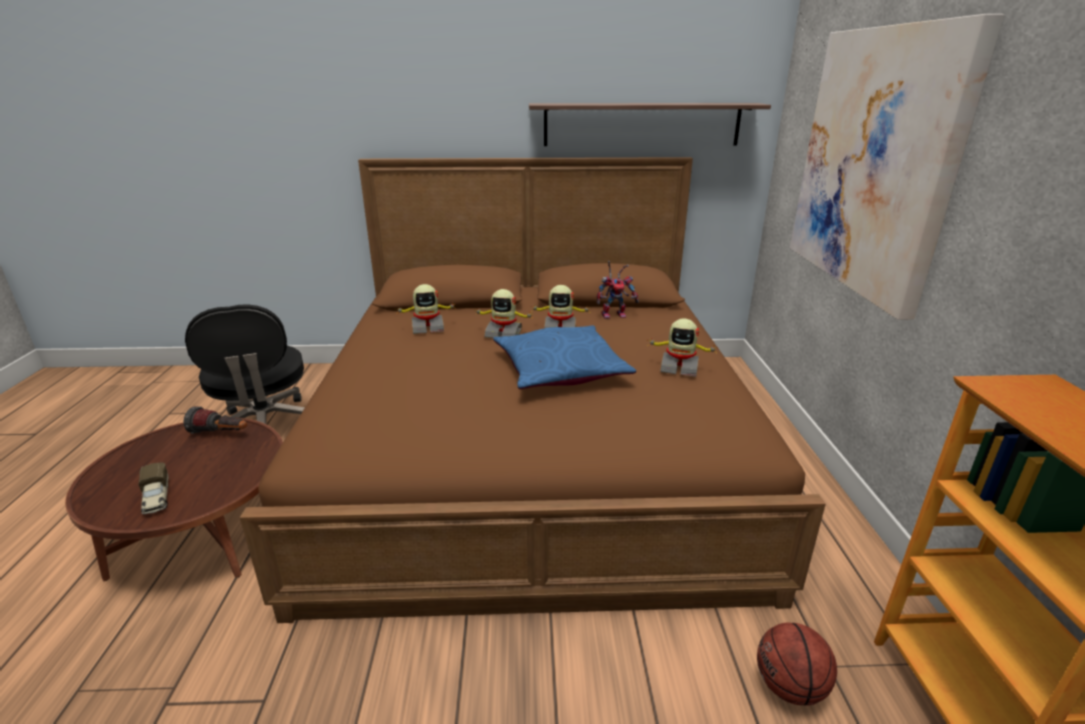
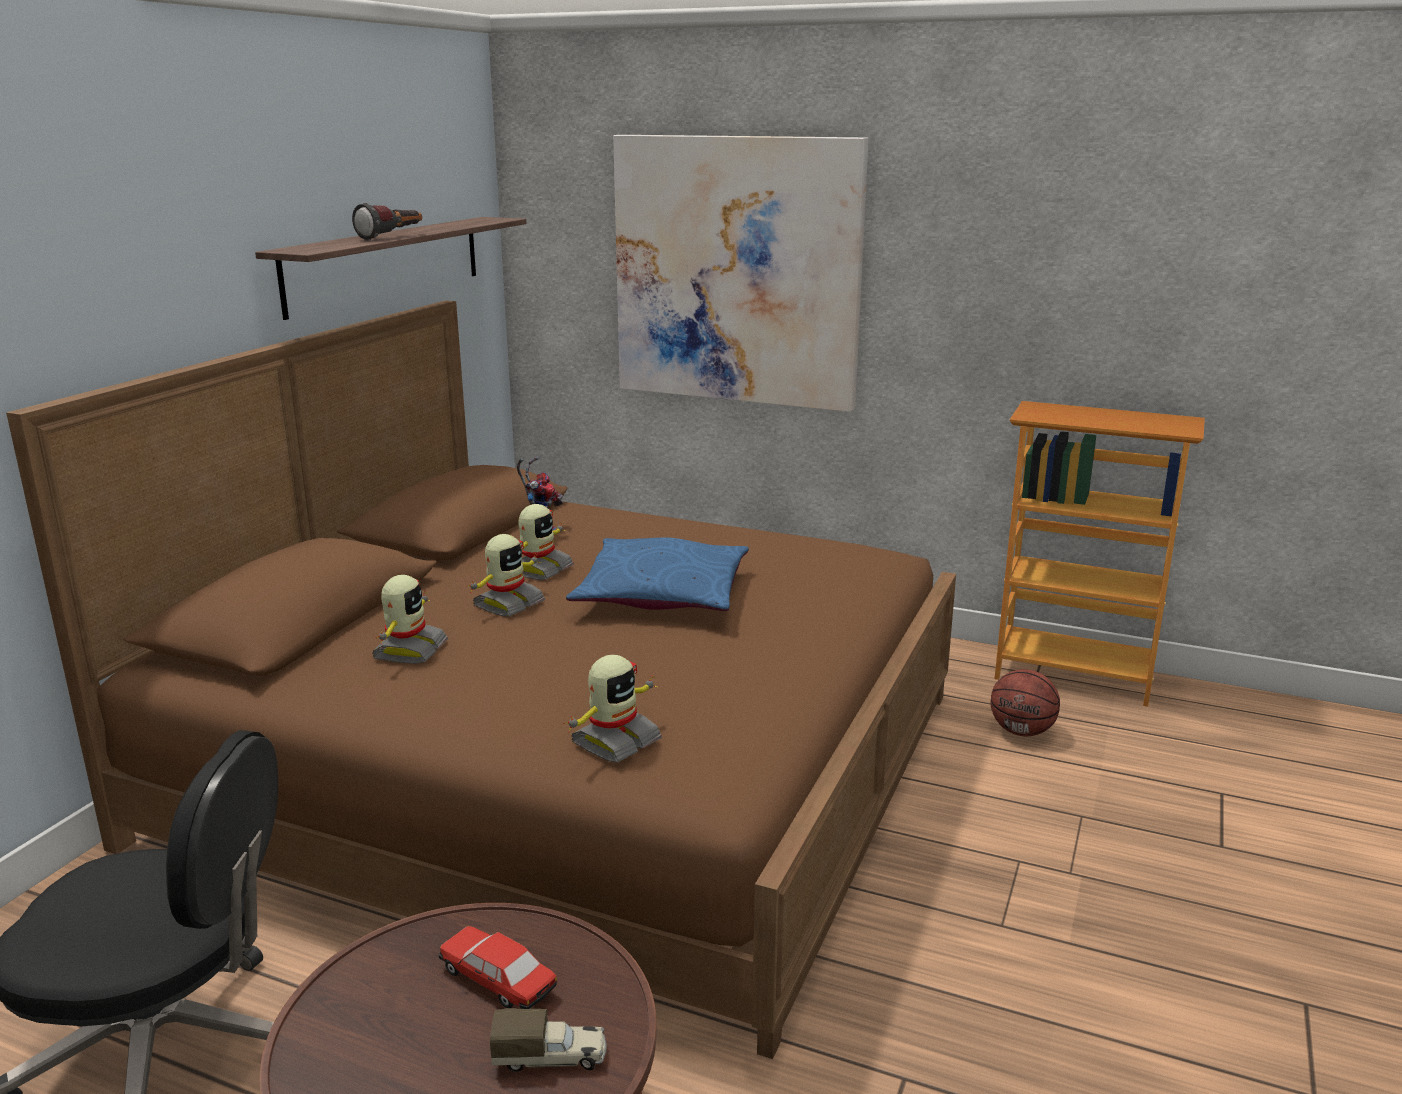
camera: 65 degrees left, 5 degrees down
flashlight [183,406,247,434] -> flashlight moved to [352,203,422,240]
toy robot [647,318,719,377] -> toy robot moved to [563,655,662,763]
none -> toy car [439,926,557,1009]

